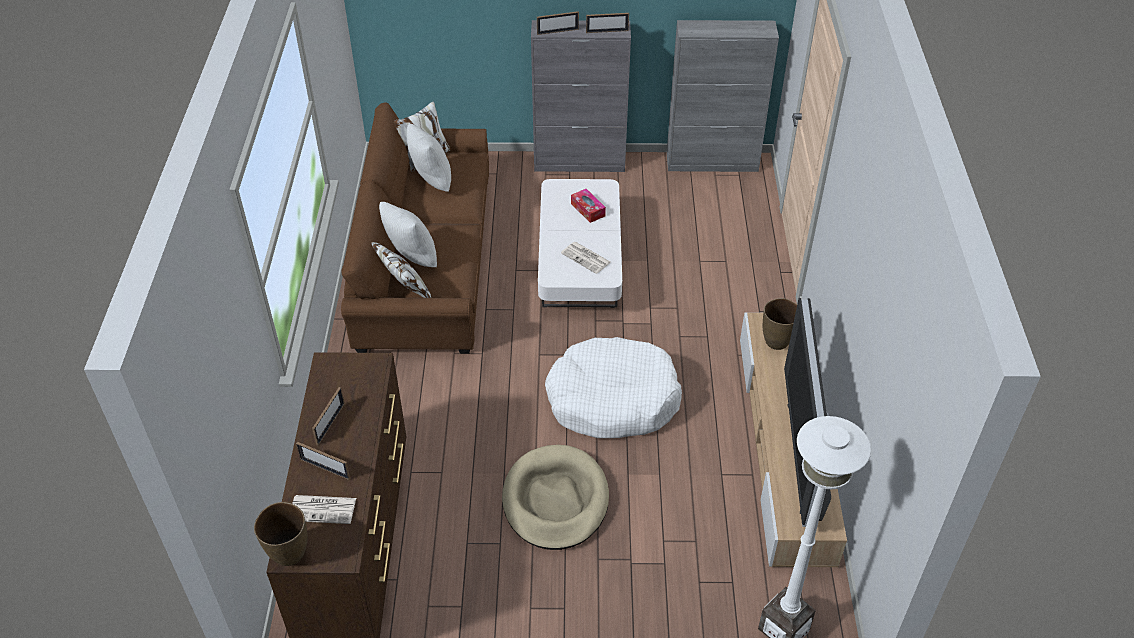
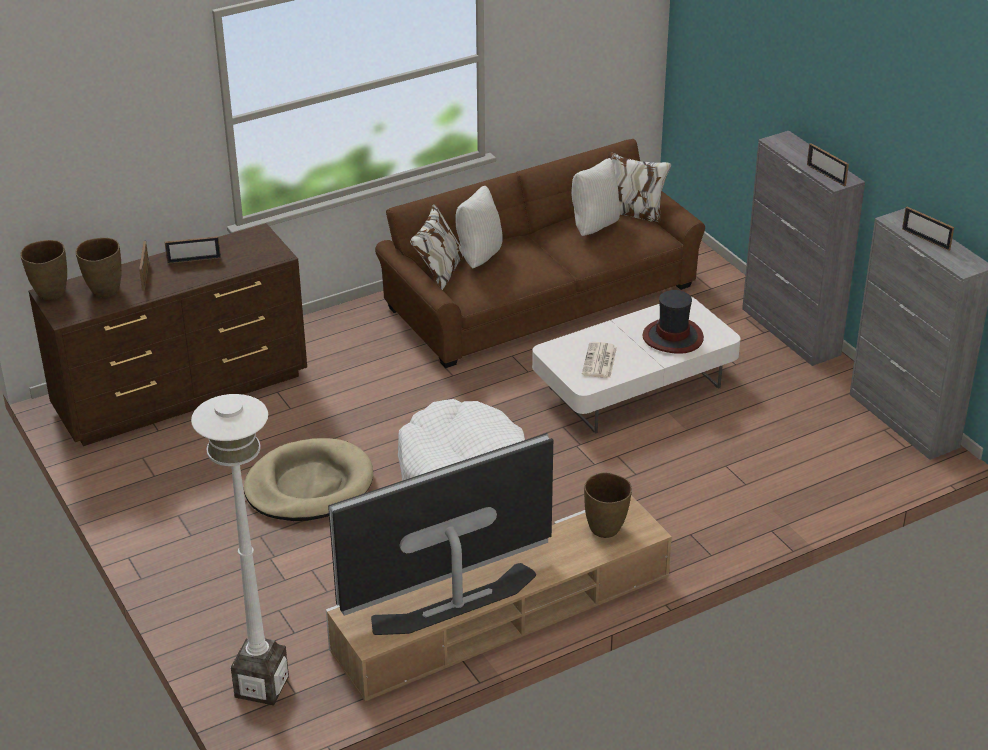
camera: 60 degrees right, 10 degrees down
newspaper [292,495,356,524] -> brown vase [76,238,122,297]
picture frame [537,11,579,35] -> picture frame moved to [902,207,954,251]
tissue box [571,189,606,223] -> hat [642,290,704,354]

